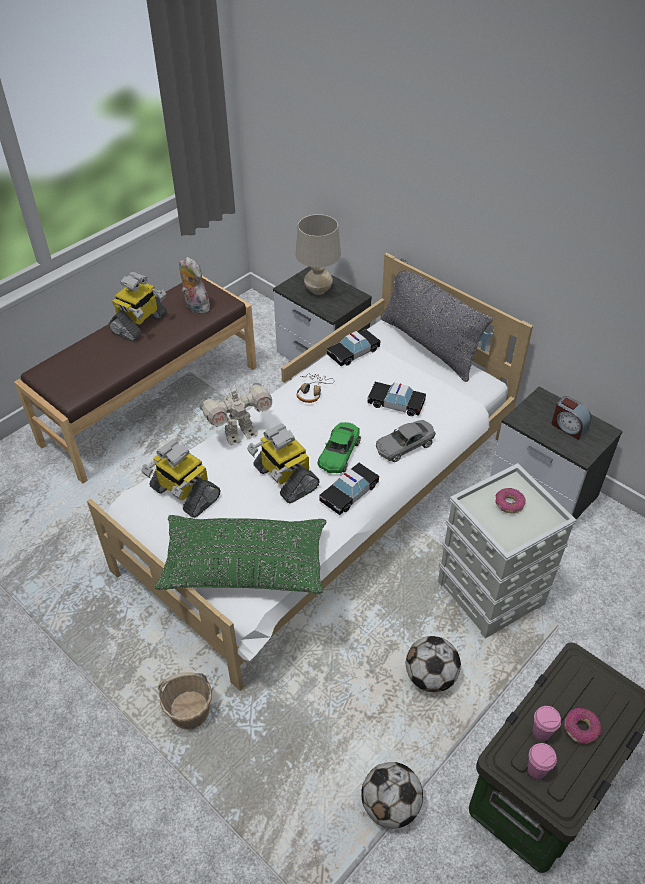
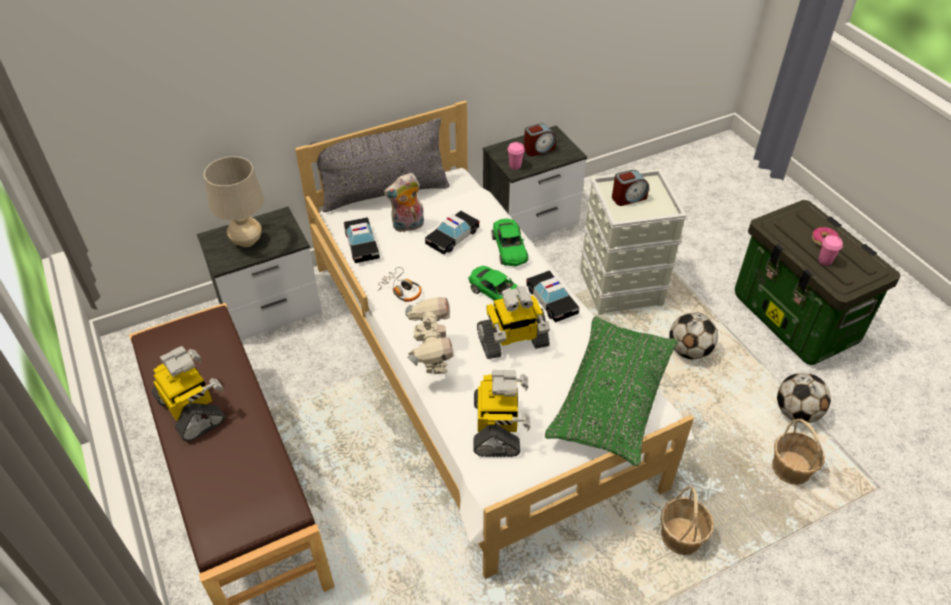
camera: 70 degrees left, 0 degrees up
toy robot [141,439,221,518] -> toy robot turned 60 degrees counterclockwise [474,370,530,457]
plush toy [179,257,210,314] -> plush toy moved to [384,173,424,232]
grey toy car [376,420,436,462] -> green toy car [491,219,528,267]
donut [495,488,526,514] -> alarm clock [612,170,649,206]
pink cup [528,743,557,779] -> pink cup moved to [507,142,525,169]
none -> basket [772,419,825,485]

